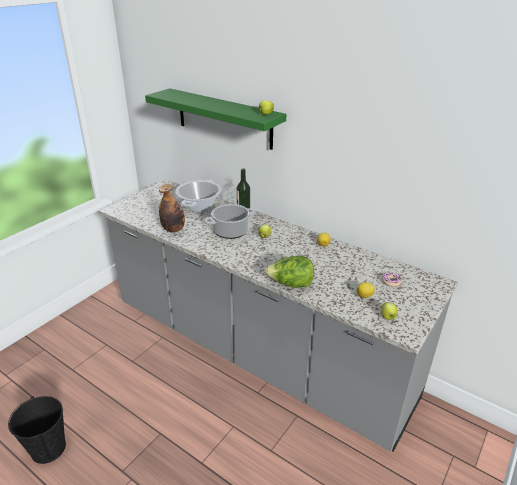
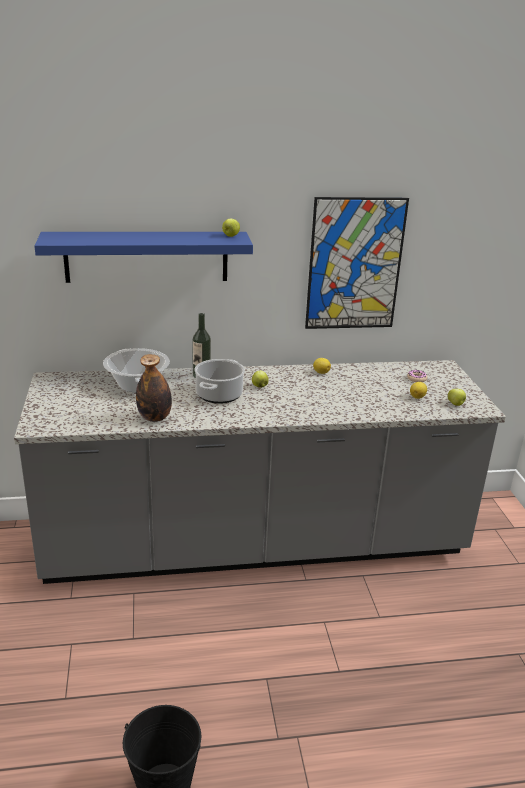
camera: 45 degrees left, 5 degrees down
green shelf [145,88,286,150] -> blue shelf [34,232,253,283]
lettuce [265,255,314,288] -> none
none -> picture [305,197,409,329]

